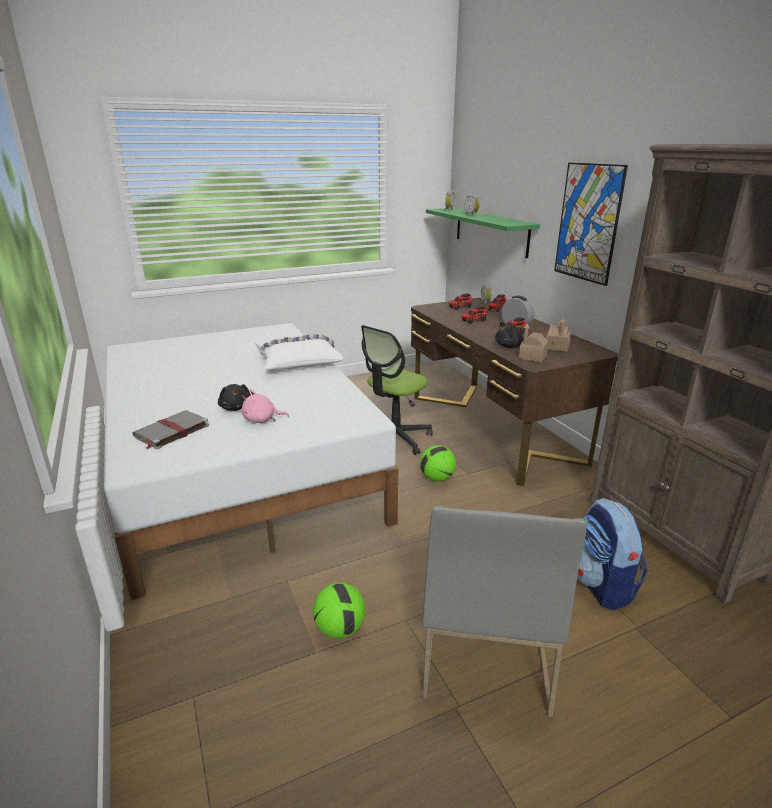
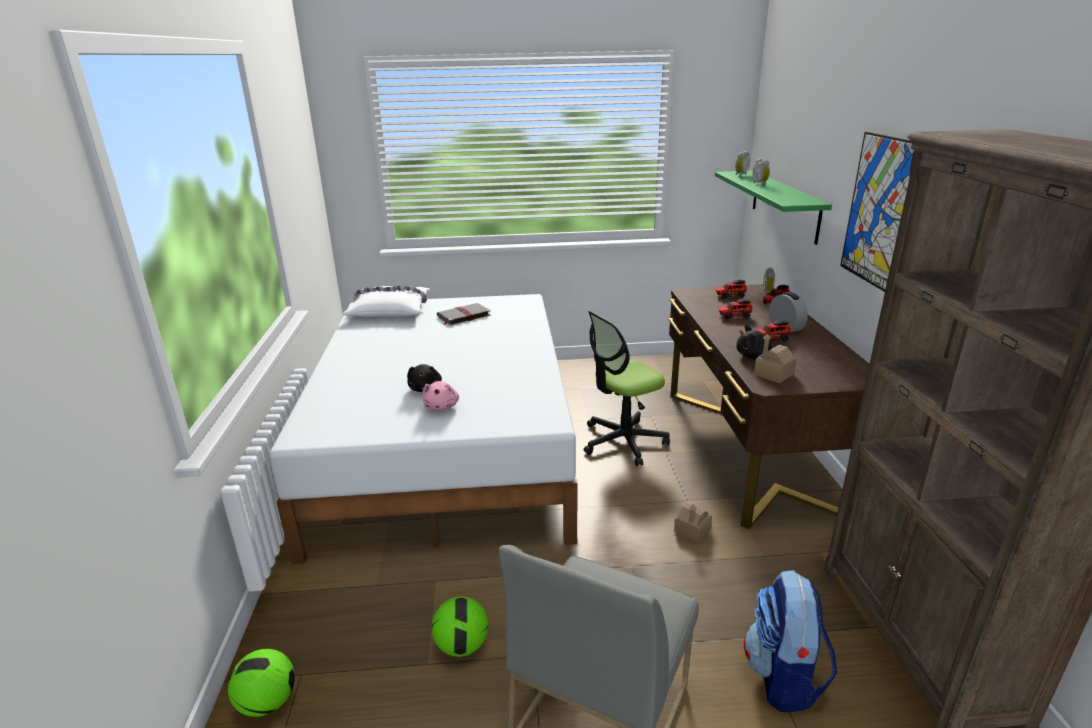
camera: 20 degrees right, 0 degrees up
grey book [132,410,209,449] -> grey book moved to [437,303,491,326]
pink plush toy [241,389,289,423] -> pink plush toy turned 105 degrees counterclockwise [422,381,459,411]
white pillow [255,334,344,370] -> white pillow moved to [343,286,430,317]
football [420,445,456,482] -> football moved to [228,649,295,717]
toy house [546,318,571,352] -> toy house moved to [674,503,712,543]

